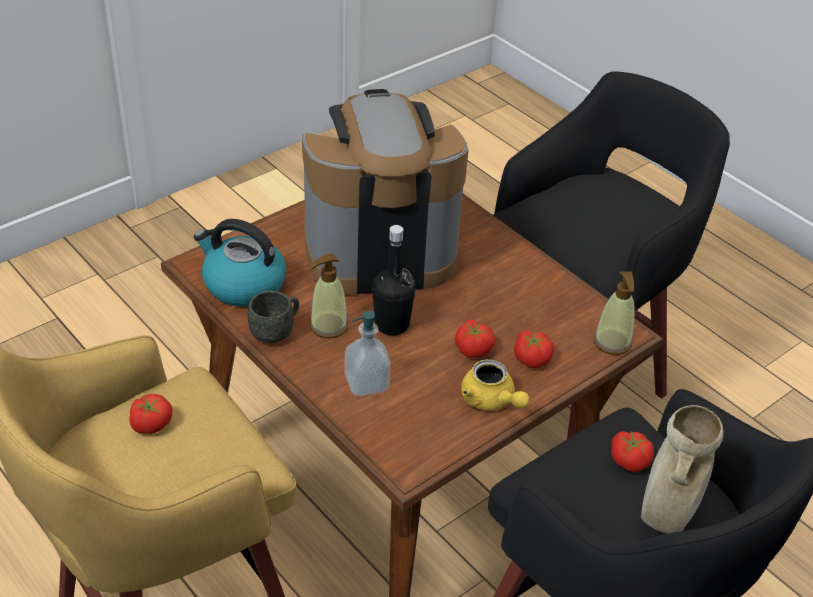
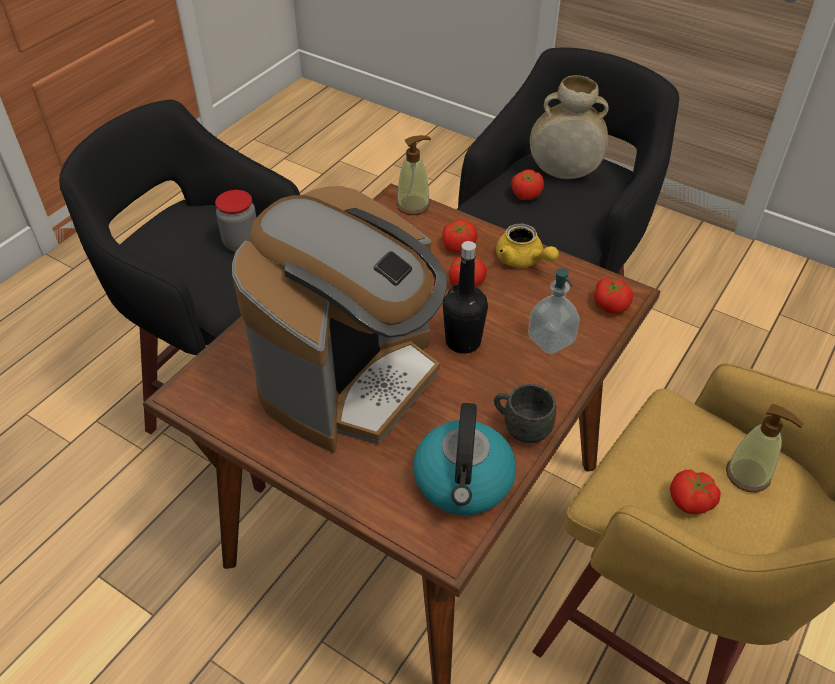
camera: 105 degrees left, 5 degrees up
coffee machine [302,89,469,294] -> coffee machine turned 120 degrees counterclockwise [232,186,447,452]
soap dispenser [310,254,348,338] -> soap dispenser moved to [726,404,804,493]
yellow teapot [461,359,530,411] -> yellow teapot turned 105 degrees clockwise [496,224,559,268]
none -> jar [215,190,257,252]
none -> tomato [594,278,633,314]

